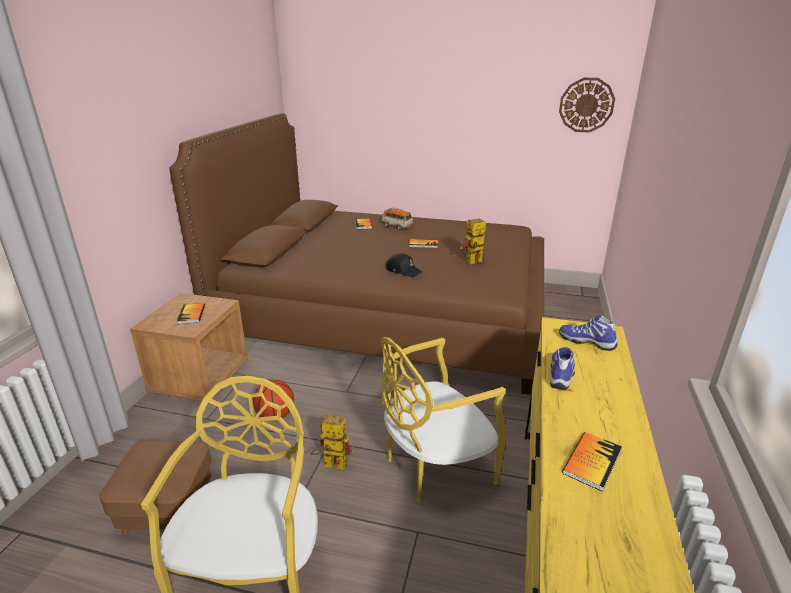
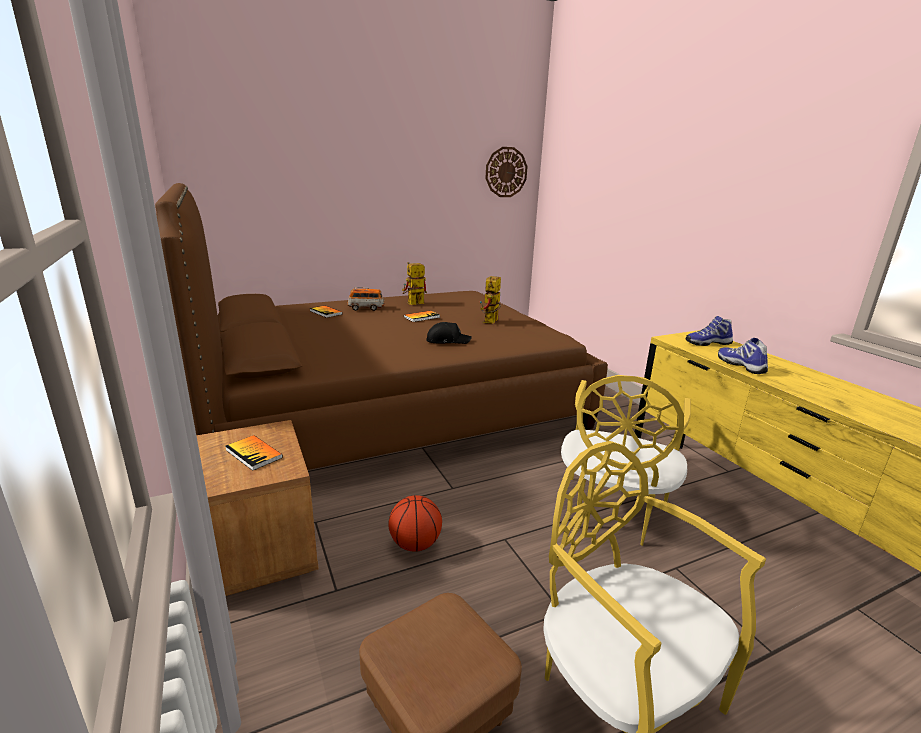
camera: 40 degrees left, 5 degrees down
toy robot [311,414,354,471] -> toy robot moved to [402,262,427,305]
book [562,432,622,492] -> none

